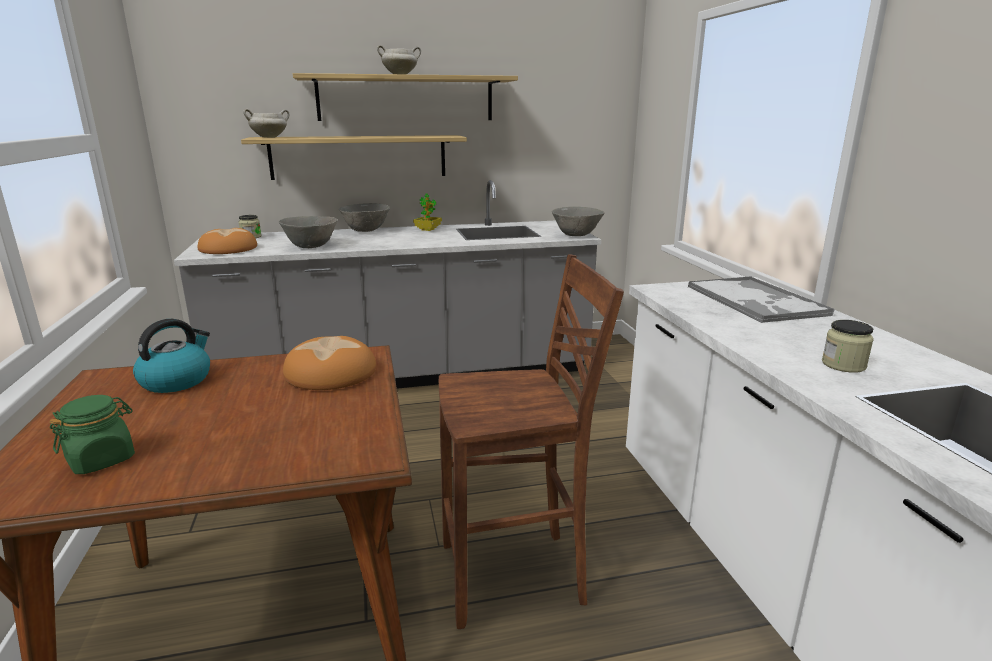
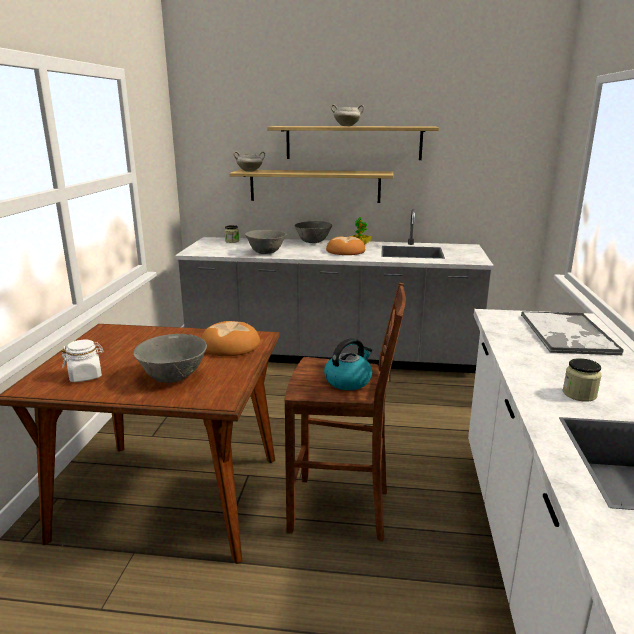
camera: 20 degrees right, 0 degrees up
green jar [49,395,135,474] -> white jar [61,340,103,382]
kettle [133,319,210,393] -> kettle moved to [324,338,372,390]
bread [198,228,257,254] -> bread moved to [326,236,365,255]
grey bowl [552,207,605,236] -> grey bowl moved to [133,334,207,383]

